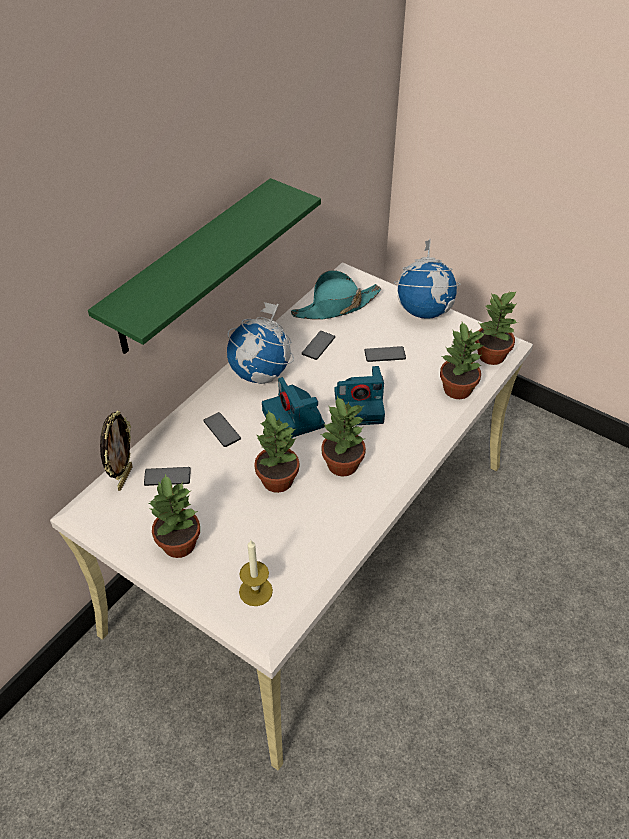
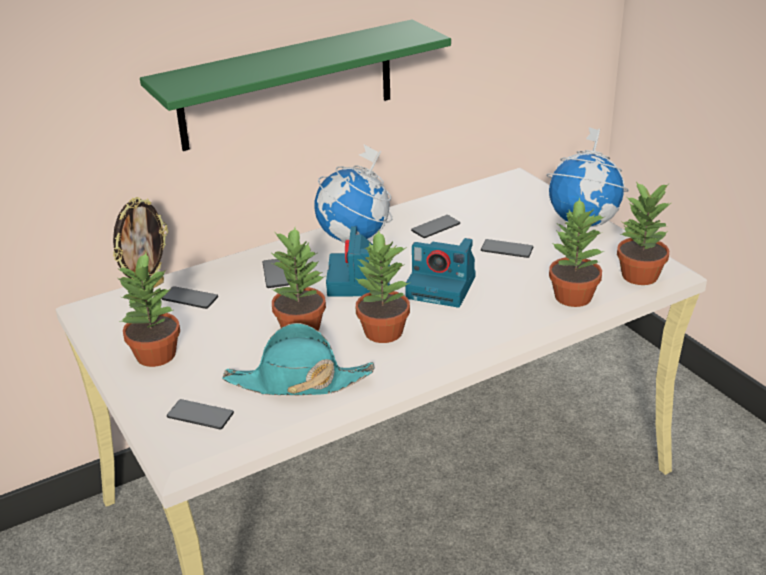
camera: 25 degrees right, 15 degrees down
candle [239,540,273,606] -> phone [167,399,234,429]
turquoise hat [291,270,381,320] -> turquoise hat moved to [223,323,374,395]

